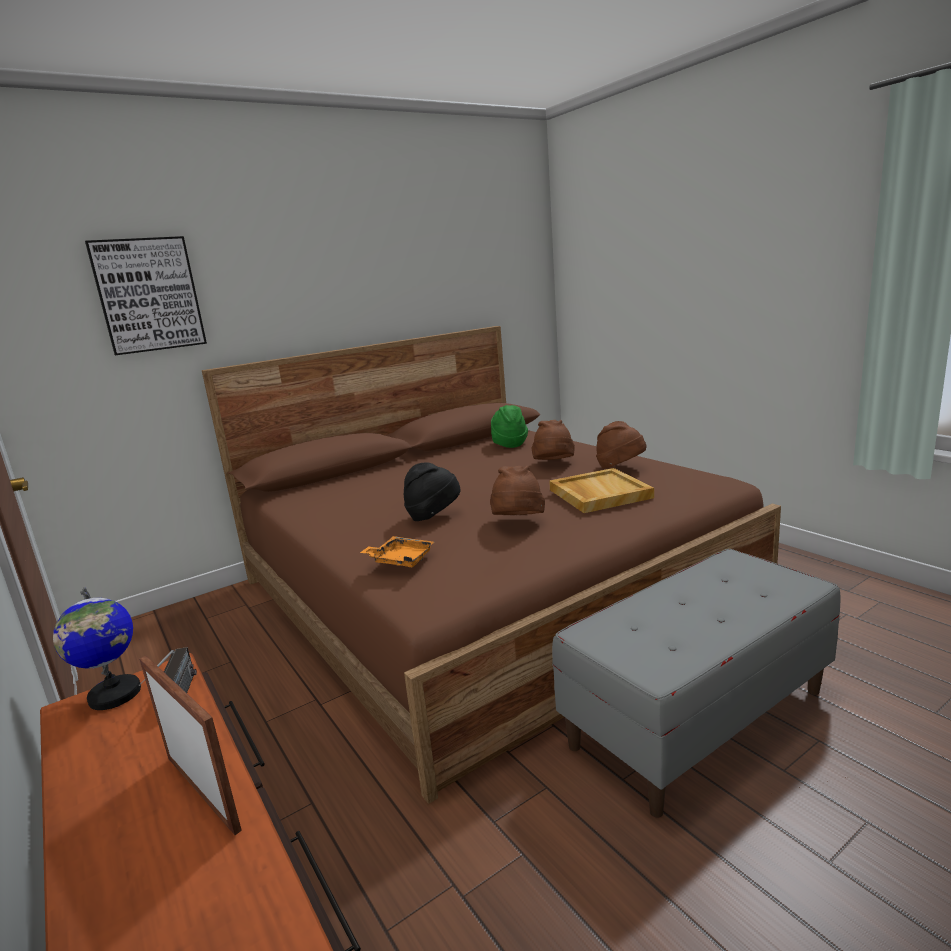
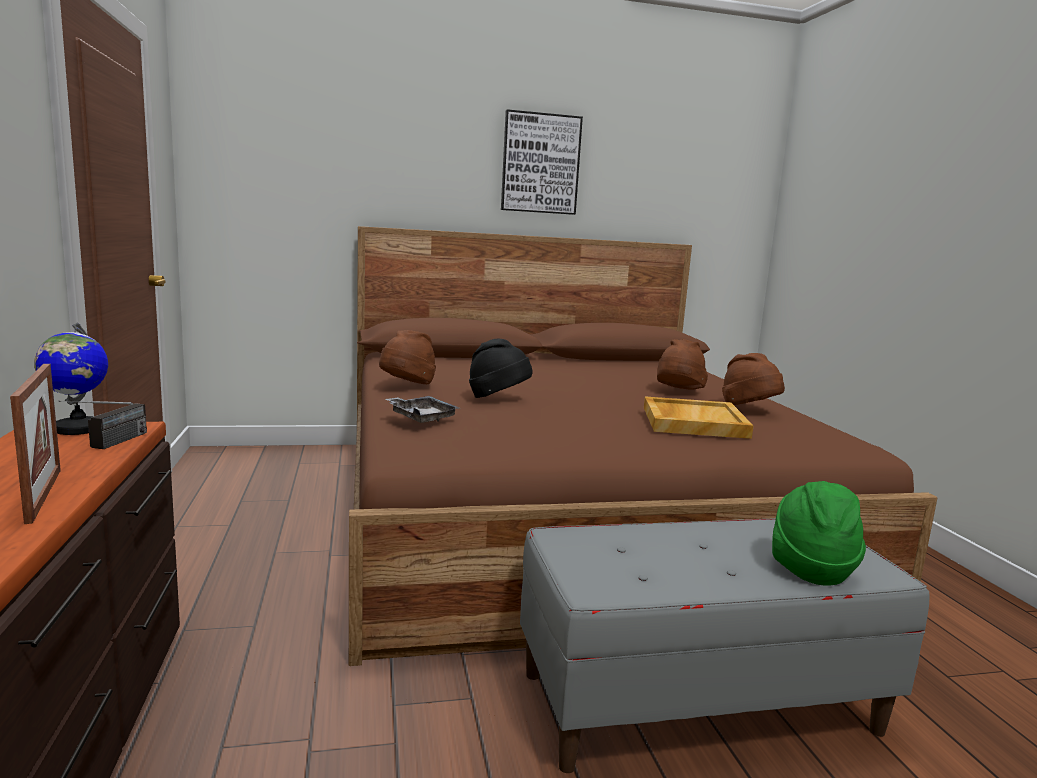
camera: 20 degrees right, 5 degrees down
picture [85,236,207,355] -> picture moved to [501,109,583,215]
orange tray [360,536,434,567] -> grey tray [385,396,459,423]
brown hat [490,466,545,515] -> brown hat moved to [379,330,436,384]
green hat [491,405,528,448] -> green hat moved to [772,481,866,586]

